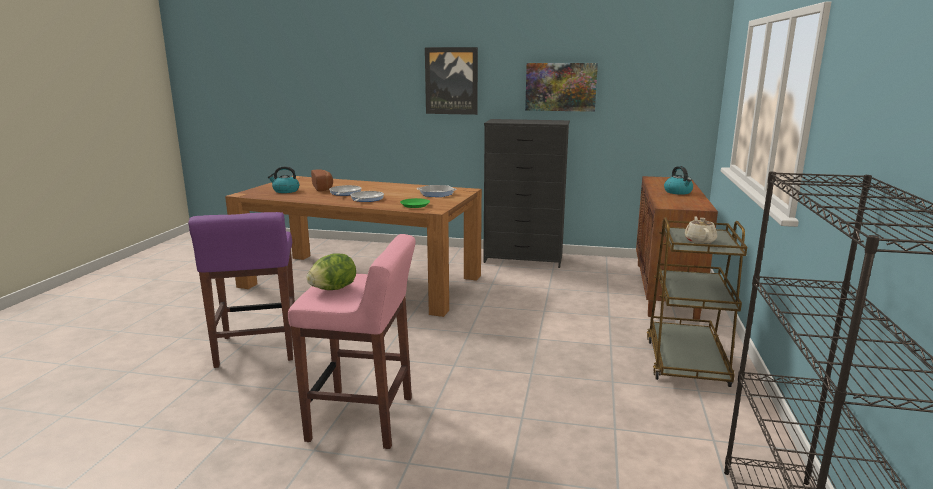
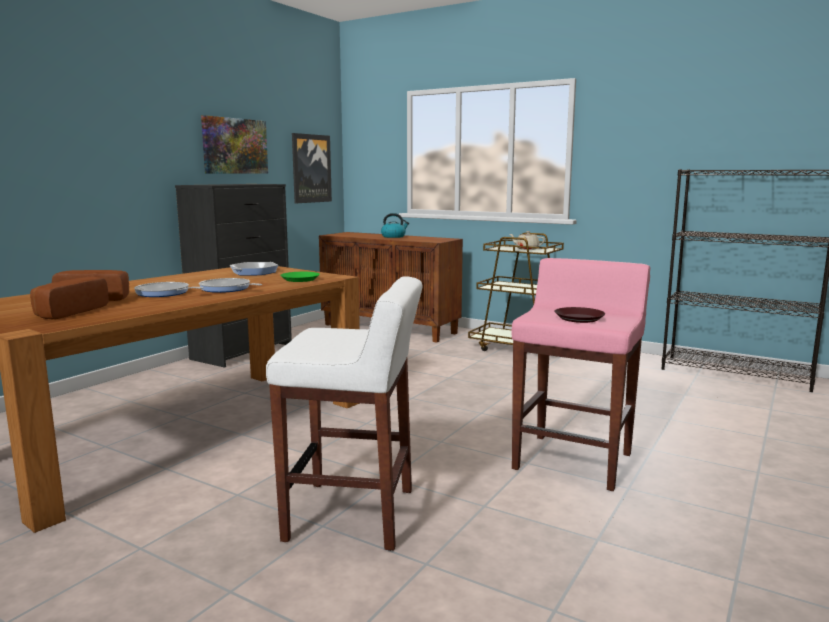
camera: 70 degrees left, 5 degrees down
purple stool [188,212,295,368] -> white stool [266,276,422,551]
kettle [268,166,299,193] -> bread [30,277,109,319]
lettuce [307,253,356,290] -> brown plate [554,307,605,323]
picture [425,47,478,115] -> picture moved to [292,133,332,203]

